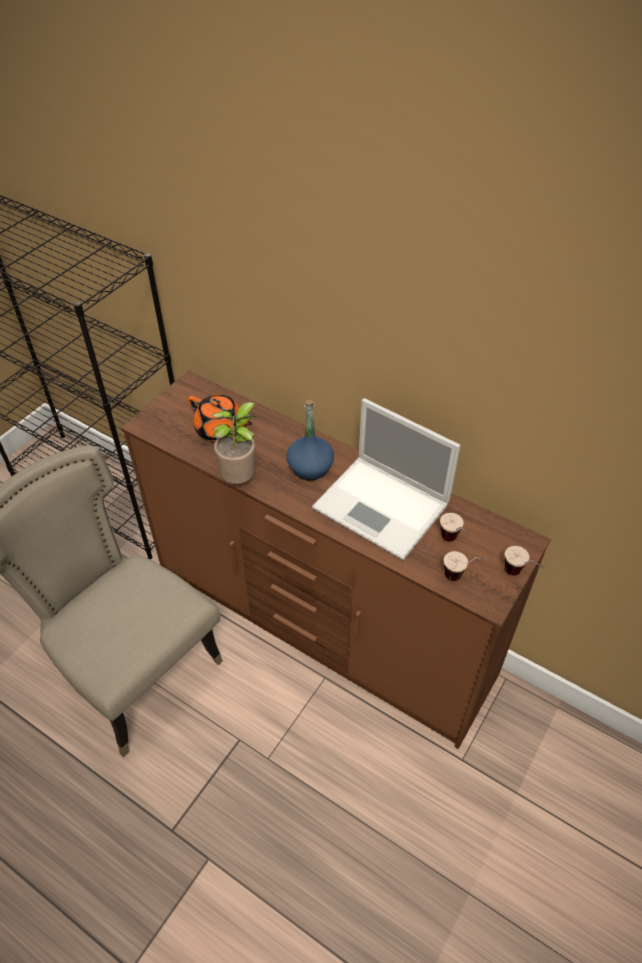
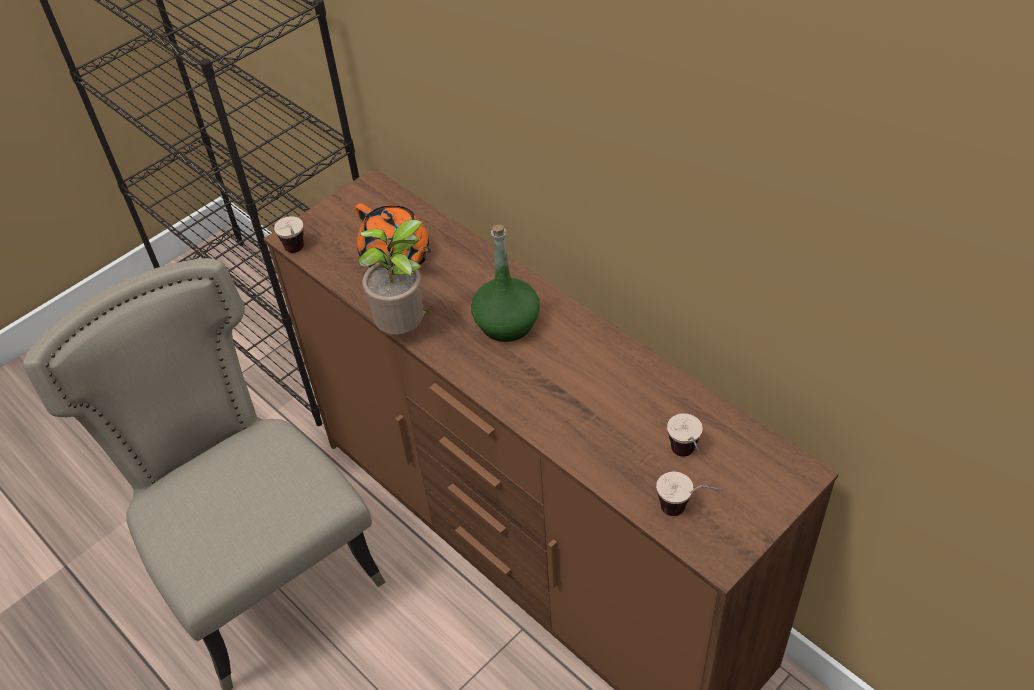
camera: 15 degrees right, 0 degrees up
blue bottle [287,400,334,480] -> green bottle [471,225,540,342]
laptop [312,398,461,560] -> none
cup [505,546,545,576] -> cup moved to [274,216,304,253]

